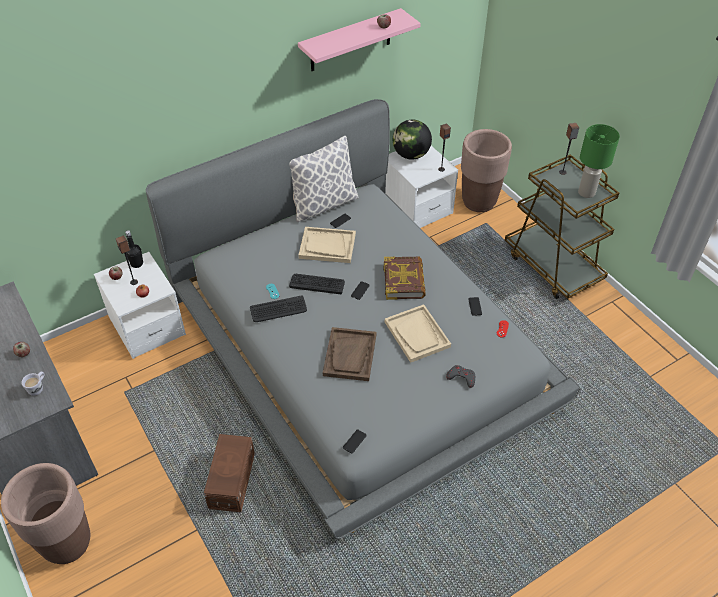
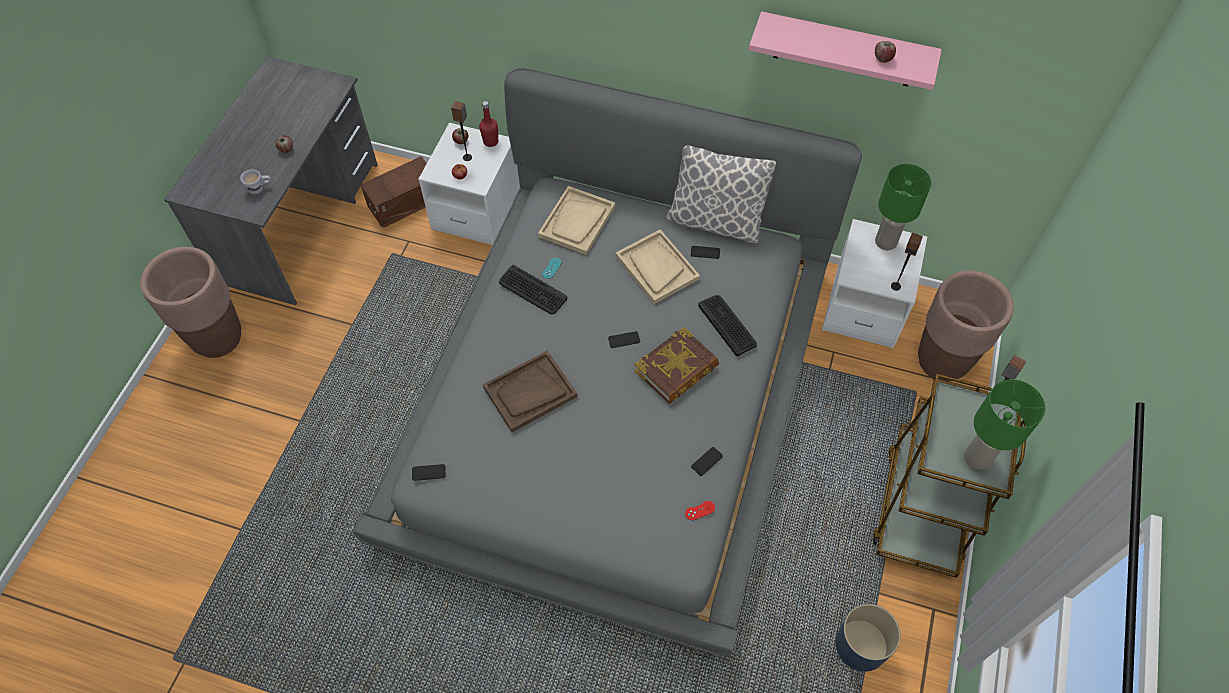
camera: 50 degrees right, 10 degrees up
black bottle [125,230,143,268] -> red bottle [479,101,498,147]
brown storage box [204,434,255,512] -> brown storage box moved to [360,156,427,228]
keyboard [289,274,345,294] -> keyboard moved to [698,295,757,356]
beige tray [385,304,451,363] -> beige tray moved to [538,186,615,255]
globe [393,120,432,160] -> green table lamp [875,164,931,250]
grey game controller [446,365,475,388] -> none
none -> blue planter [836,604,901,672]

